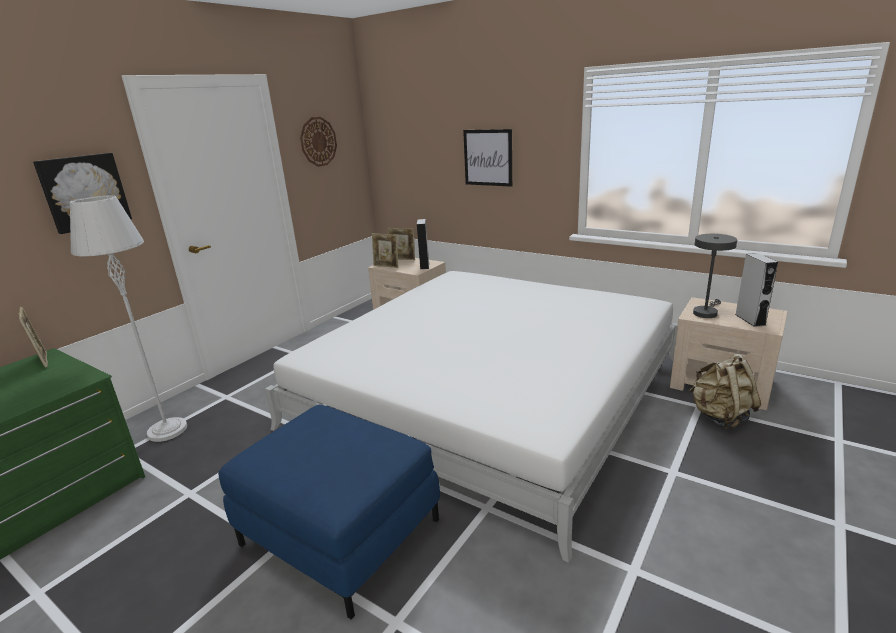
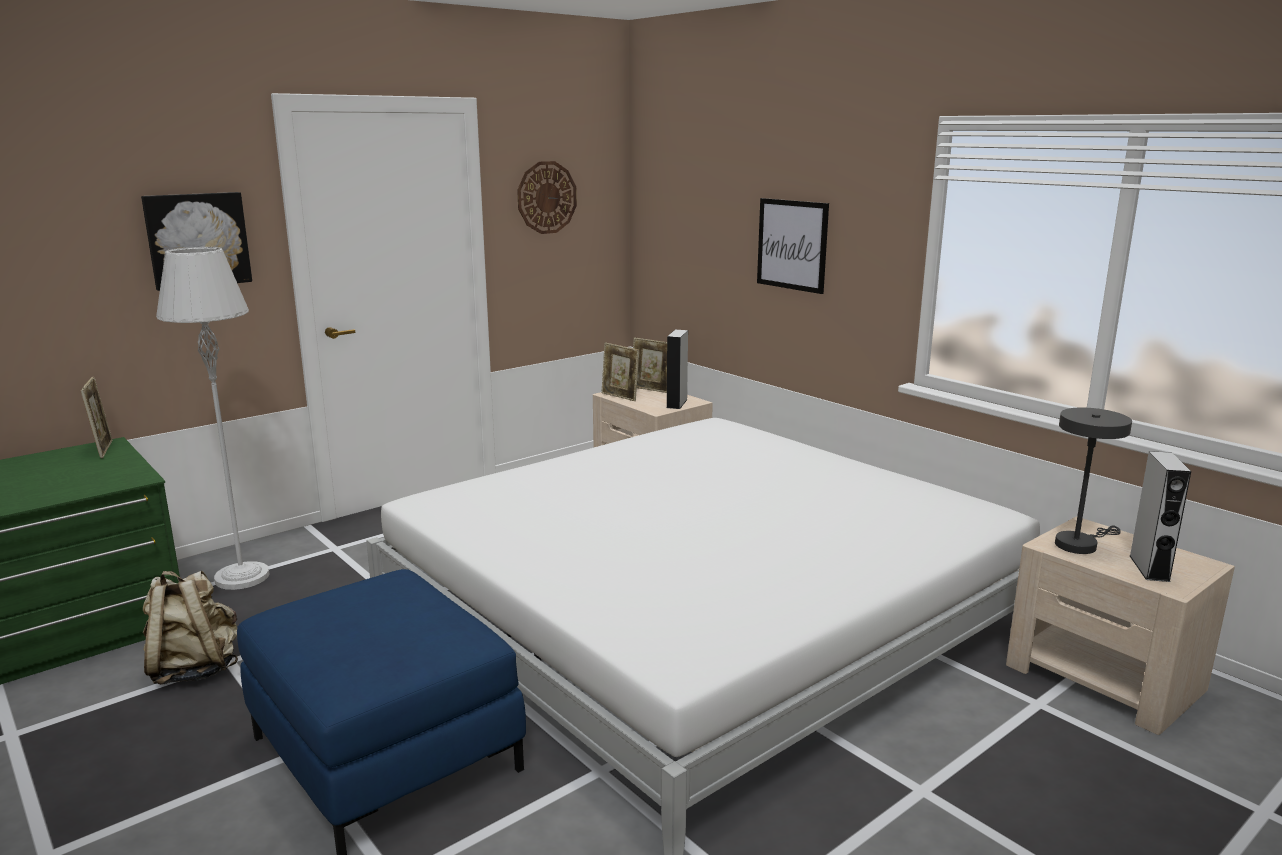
camera: 15 degrees right, 5 degrees down
beige backpack [689,354,761,429] -> beige backpack moved to [143,571,238,685]

